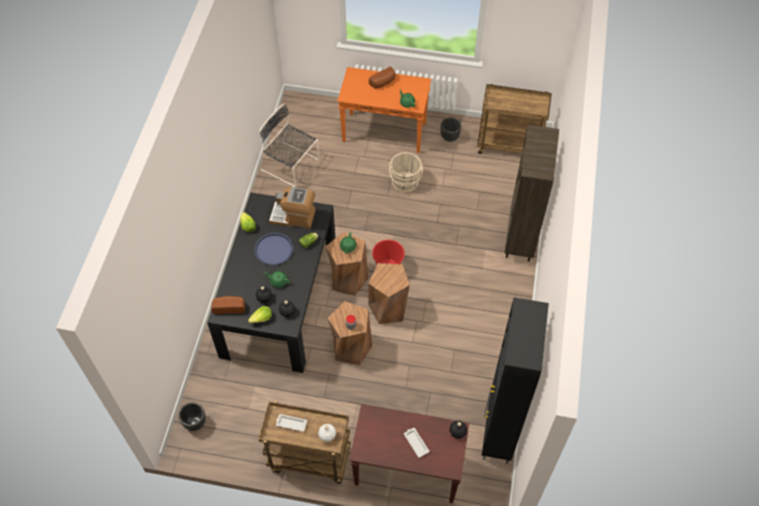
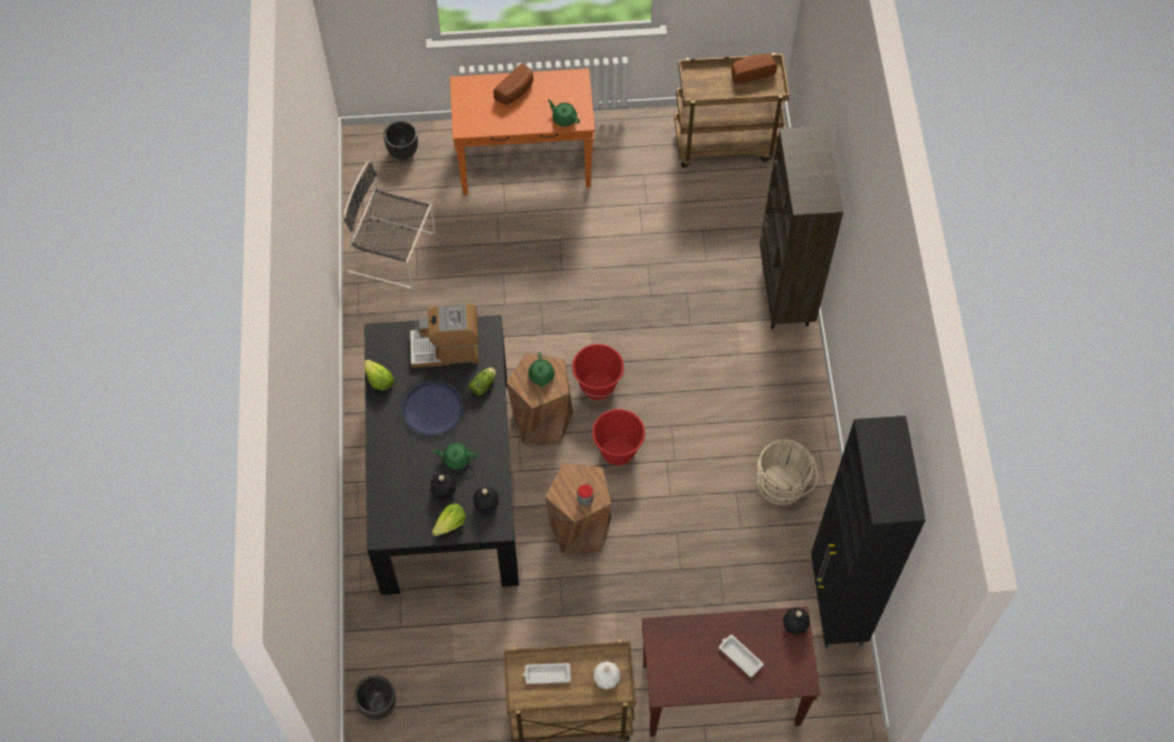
camera: 15 degrees left, 5 degrees up
bread [211,296,245,314] -> bread moved to [731,54,777,84]
brown stool [369,263,410,324] -> red bucket [592,409,645,466]
beige bucket [389,152,423,192] -> beige bucket moved to [757,439,818,506]
black planter [440,118,461,142] -> black planter moved to [384,121,418,160]

